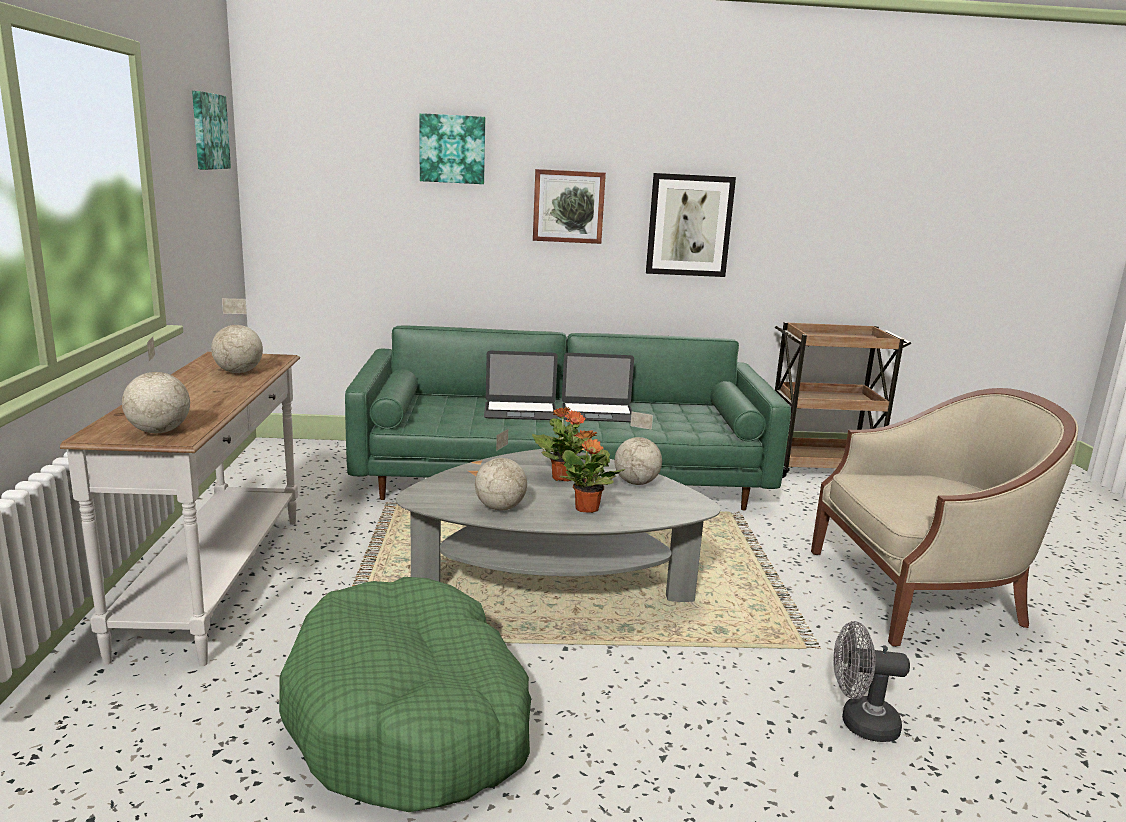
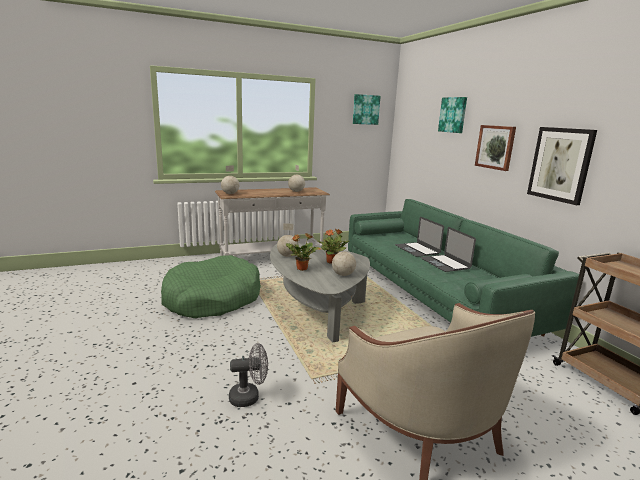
camera: 70 degrees right, 0 degrees up
grey fan [833,621,910,742] -> grey fan turned 90 degrees clockwise [229,343,268,407]

